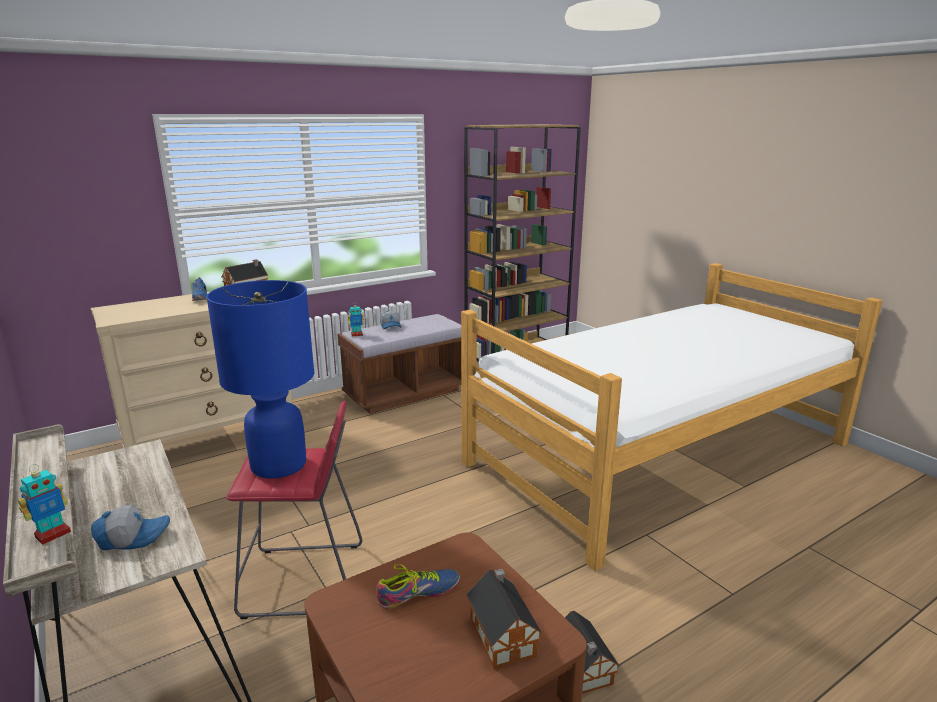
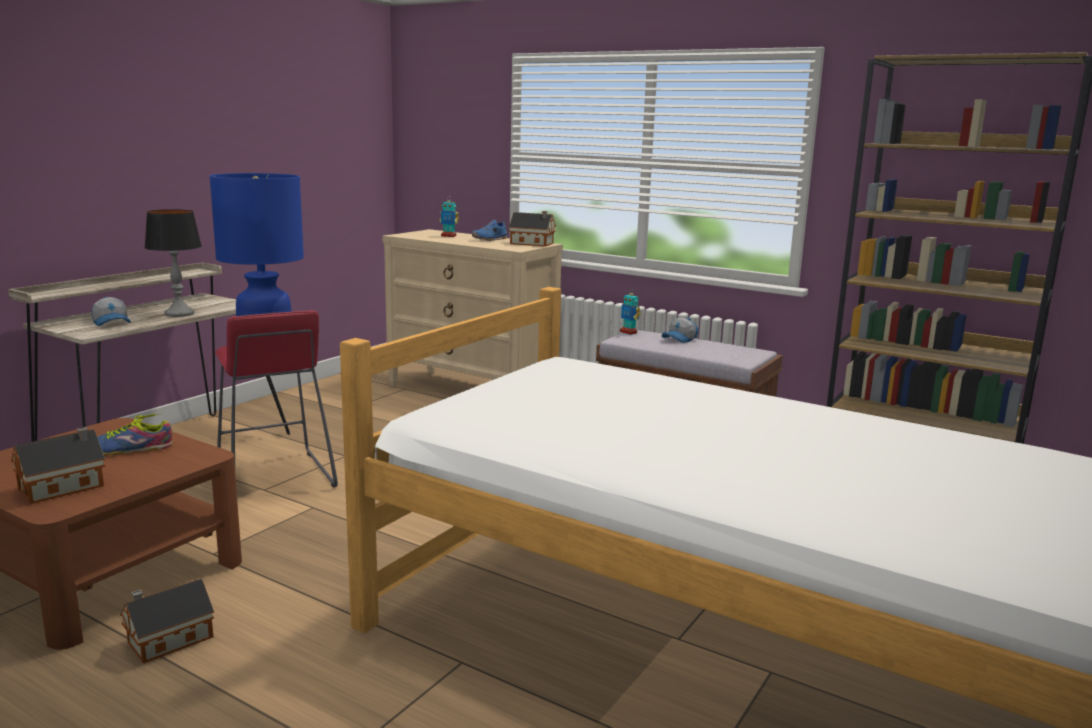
camera: 65 degrees right, 5 degrees down
toy robot [18,464,71,545] -> toy robot moved to [439,199,459,237]
shoe [376,564,460,609] -> shoe turned 120 degrees clockwise [97,413,173,455]
none -> table lamp [144,209,202,317]

